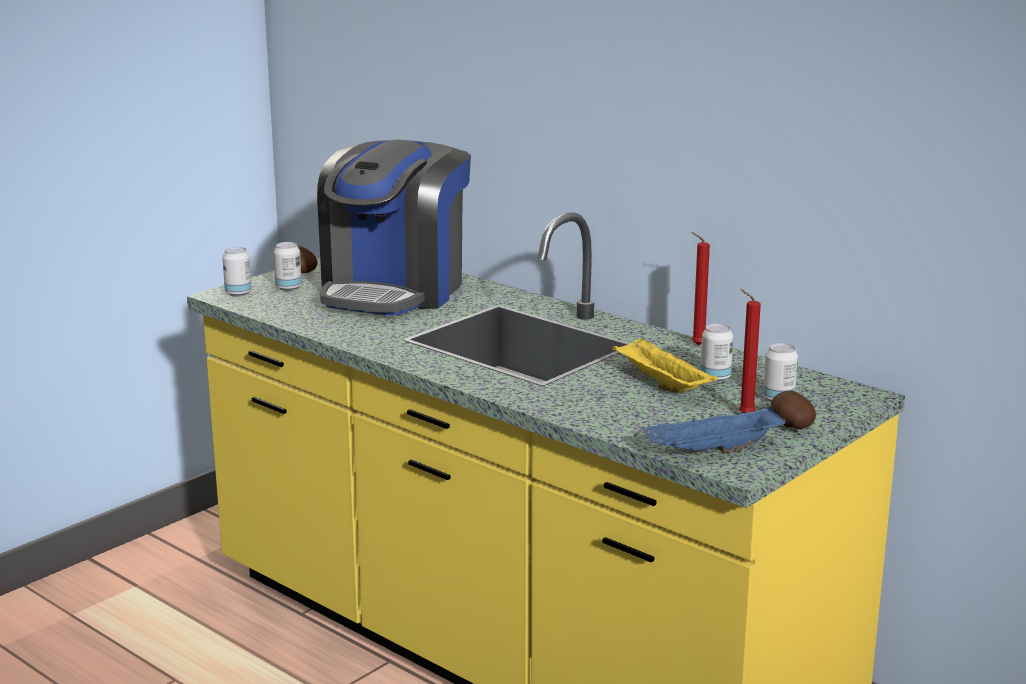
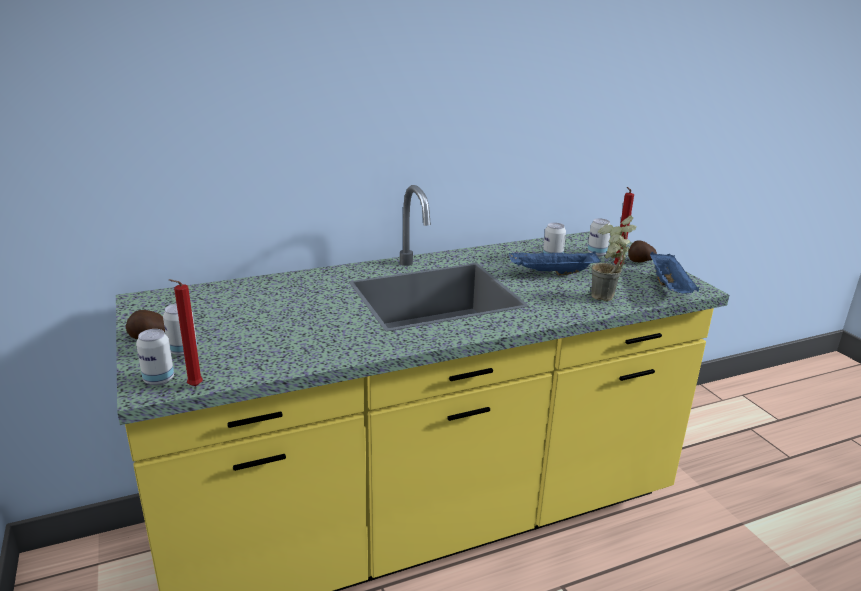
camera: 65 degrees left, 5 degrees up
coffee machine [317,140,471,316] -> none
yellow tray [612,338,717,393] -> blue tray [509,251,601,275]
red candle [691,232,710,345] -> red candle moved to [169,279,203,386]
none -> potted plant [591,215,637,301]

